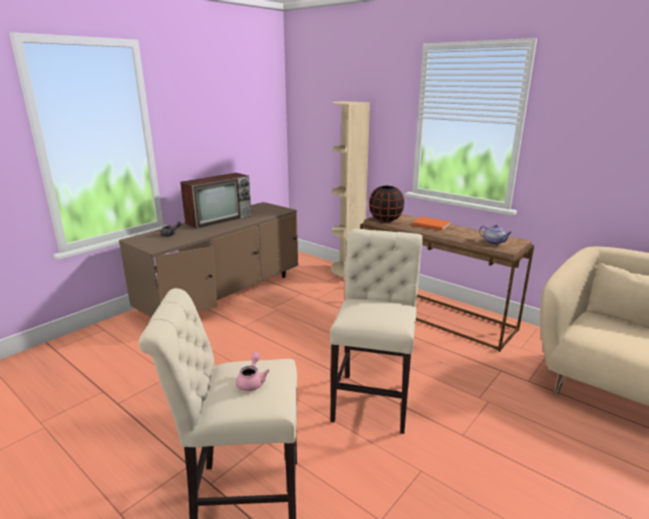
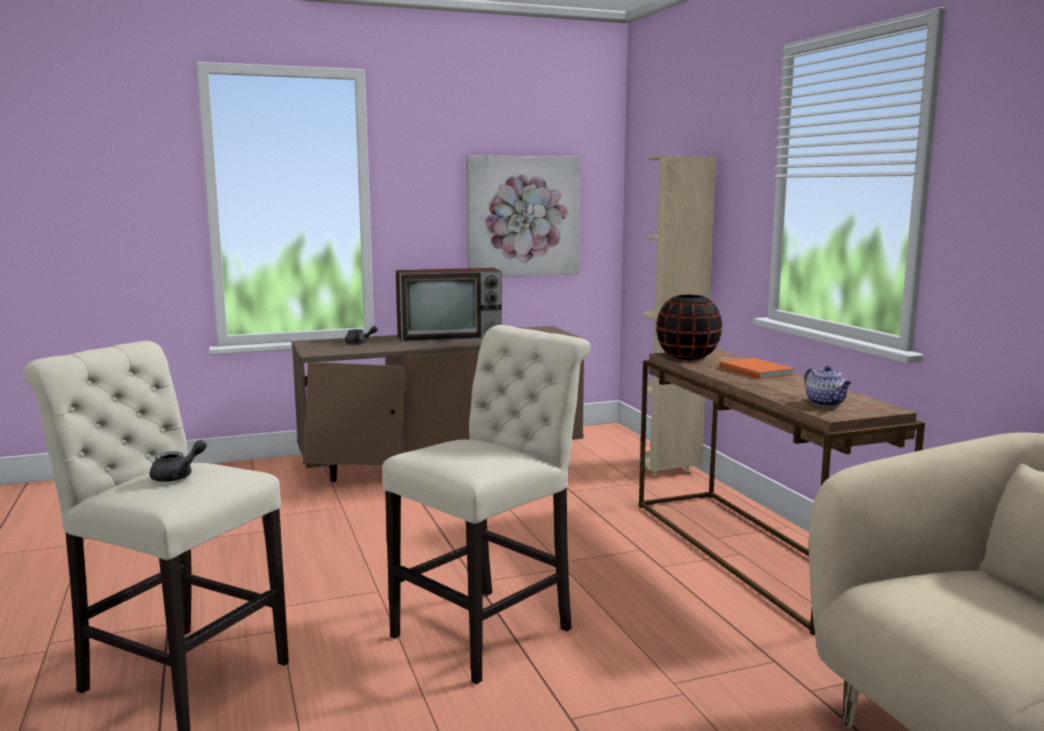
camera: 30 degrees right, 10 degrees down
pink teapot [236,352,269,391] -> grey teapot [150,440,207,482]
none -> picture [466,155,581,277]

